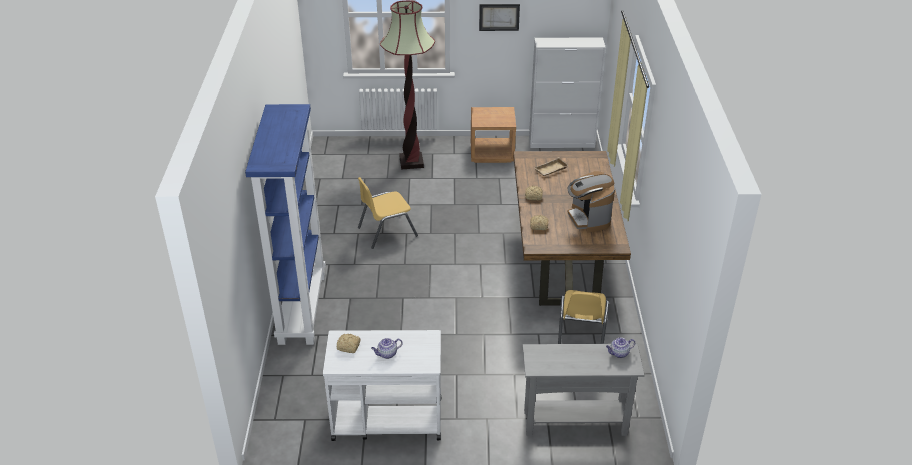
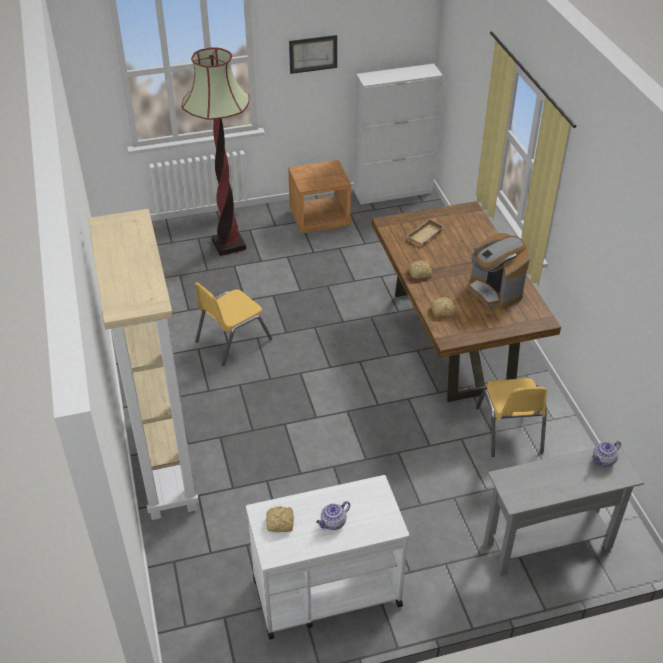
camera: 15 degrees left, 5 degrees up
blue bookcase [245,104,326,345] -> beige bookcase [88,209,199,520]

